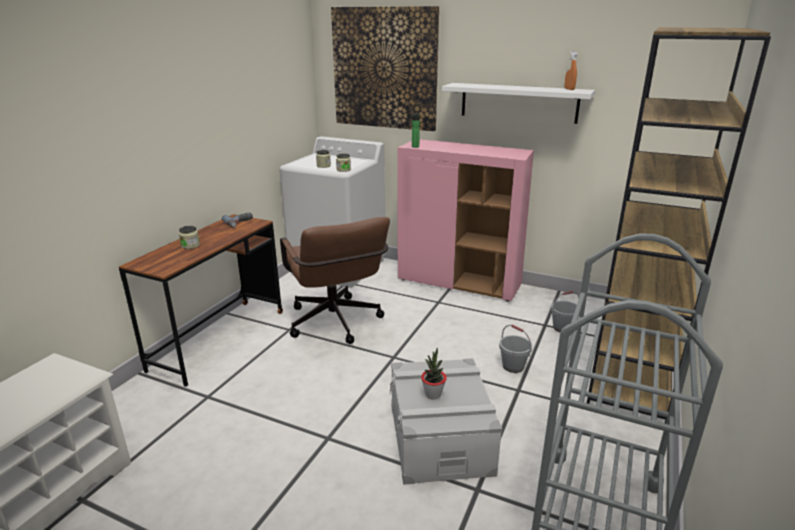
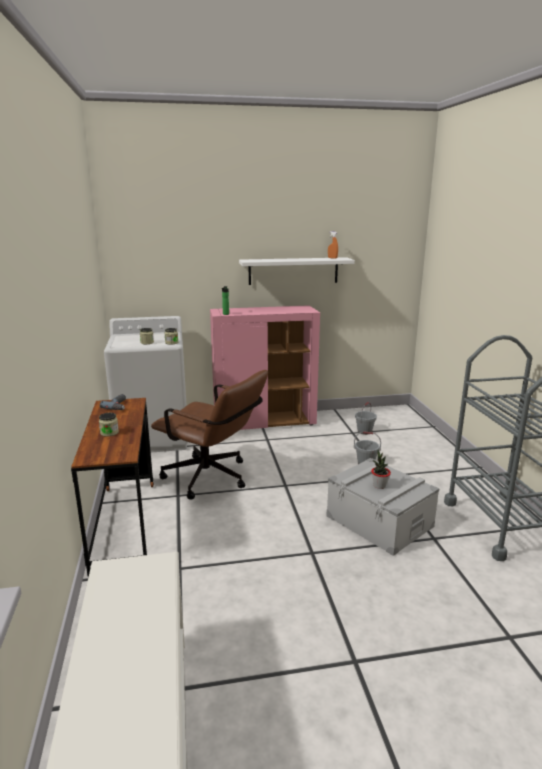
camera: 35 degrees left, 5 degrees down
picture [331,6,439,131] -> none
brown bookcase [587,27,771,424] -> none

